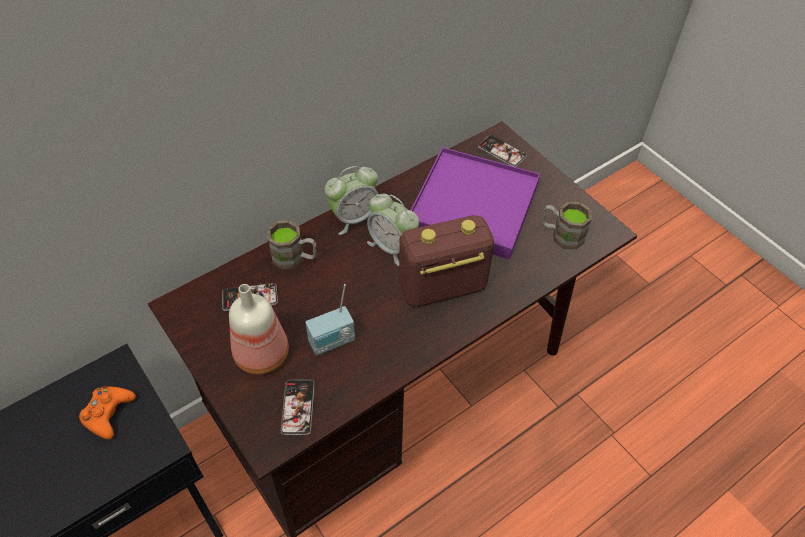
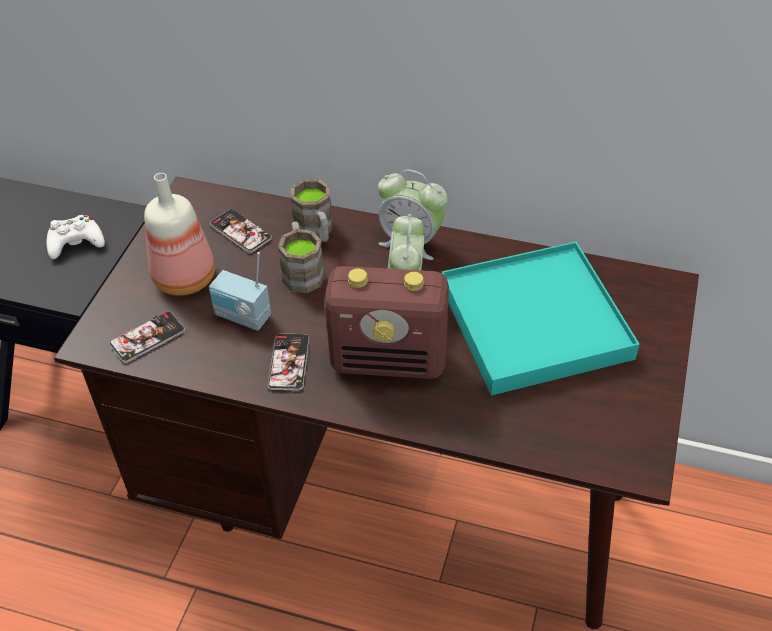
camera: 55 degrees right, 5 degrees down
orange game controller [79,386,136,440] -> white game controller [46,215,105,259]
radio [399,215,494,307] -> radio turned 150 degrees clockwise [324,266,449,379]
purple tray [410,147,540,260] -> turquoise tray [442,241,639,395]
phone [478,135,527,167] -> phone moved to [267,334,310,391]
brown mug [542,201,592,250] -> brown mug moved to [278,222,325,294]

